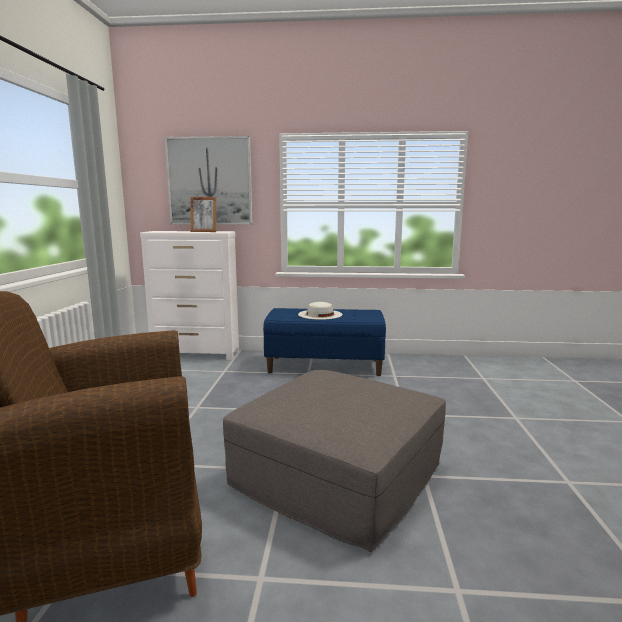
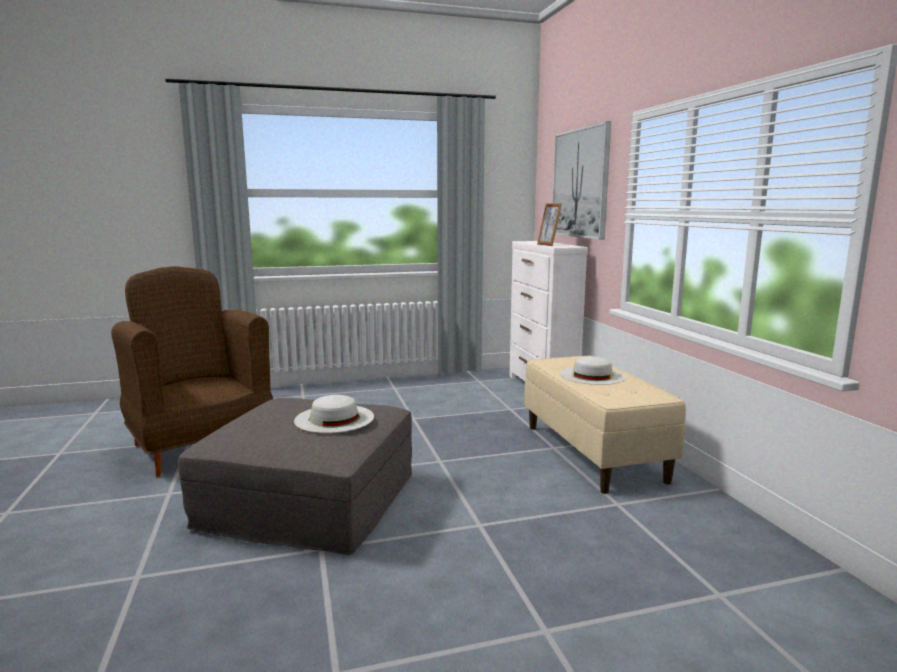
camera: 70 degrees right, 0 degrees up
blue bench [263,308,386,376] -> beige bench [524,355,686,494]
none -> white hat [294,395,374,433]

